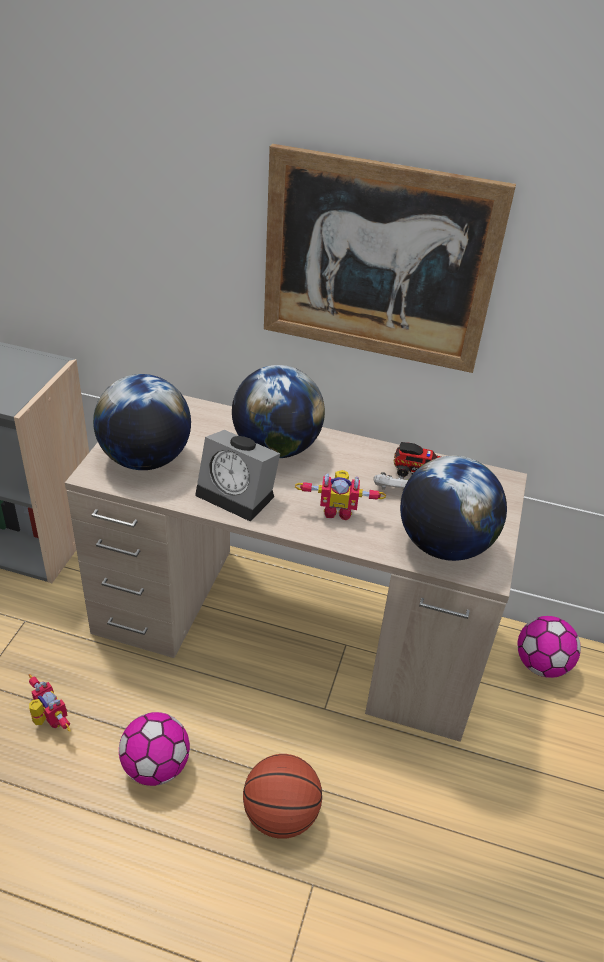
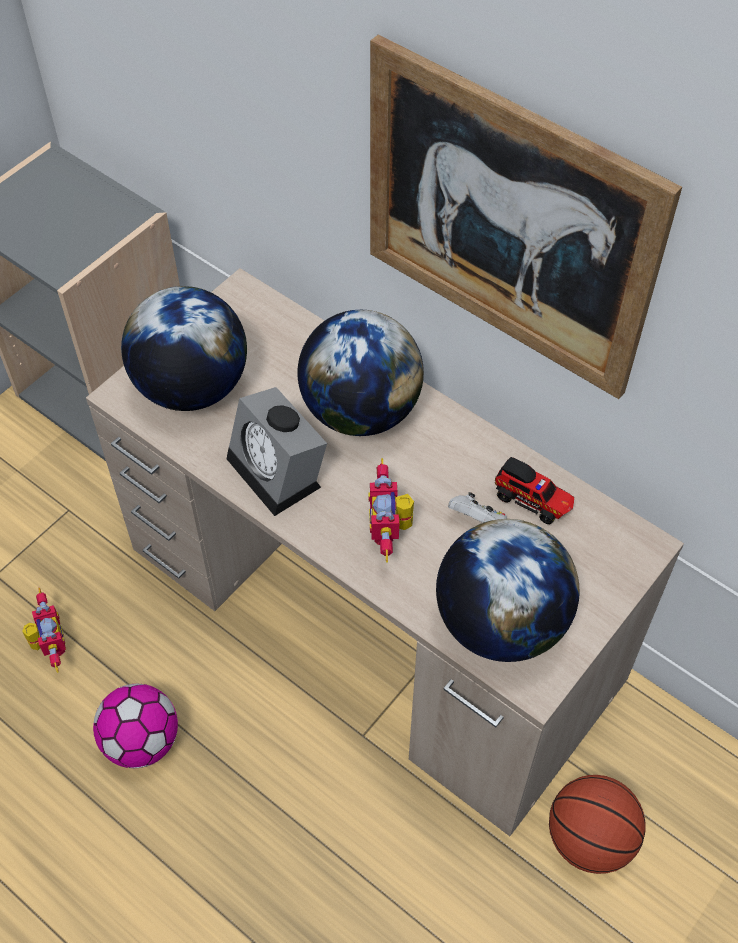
camera: 25 degrees right, 15 degrees up
basketball [243,754,322,839] -> basketball moved to [549,775,646,874]
toy robot [295,470,386,520] -> toy robot turned 60 degrees clockwise [368,458,414,563]
football [517,616,581,678] -> none

